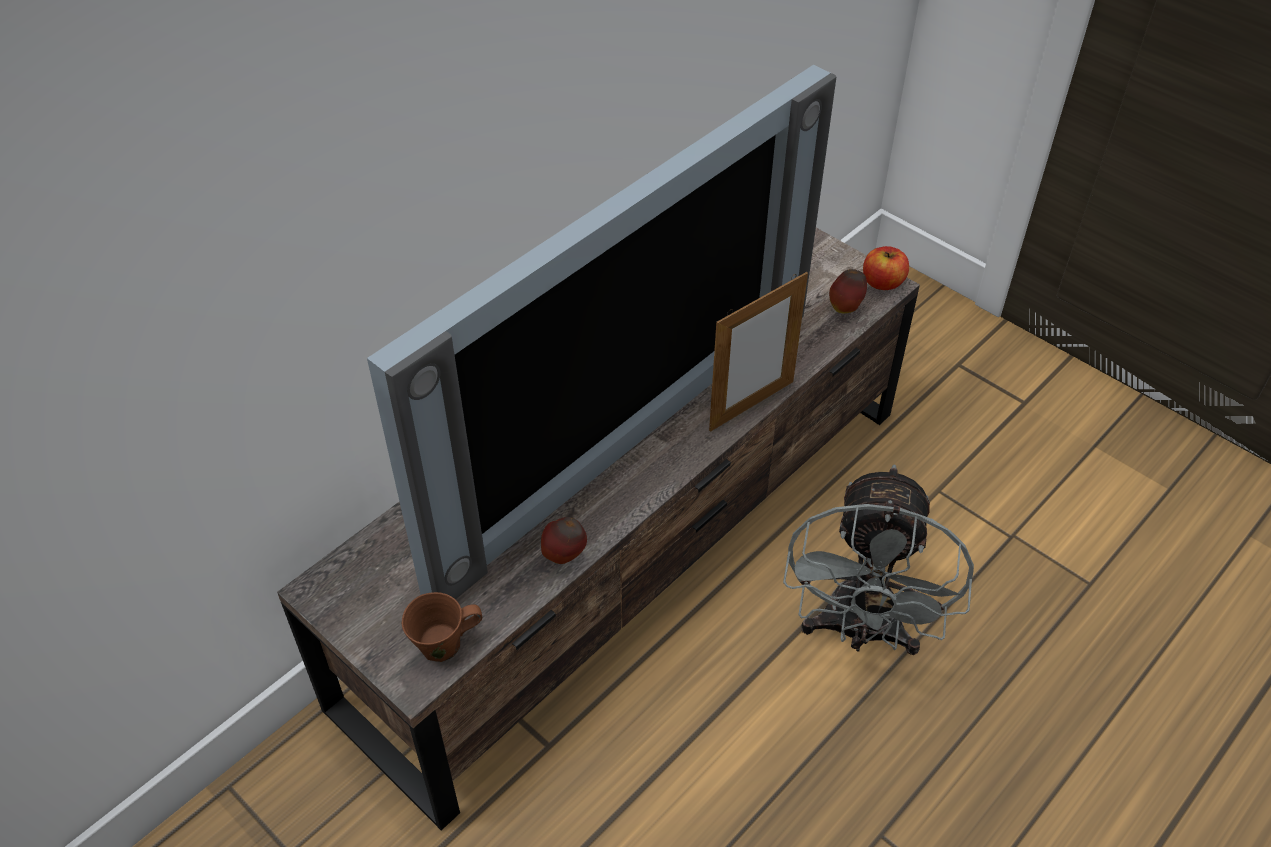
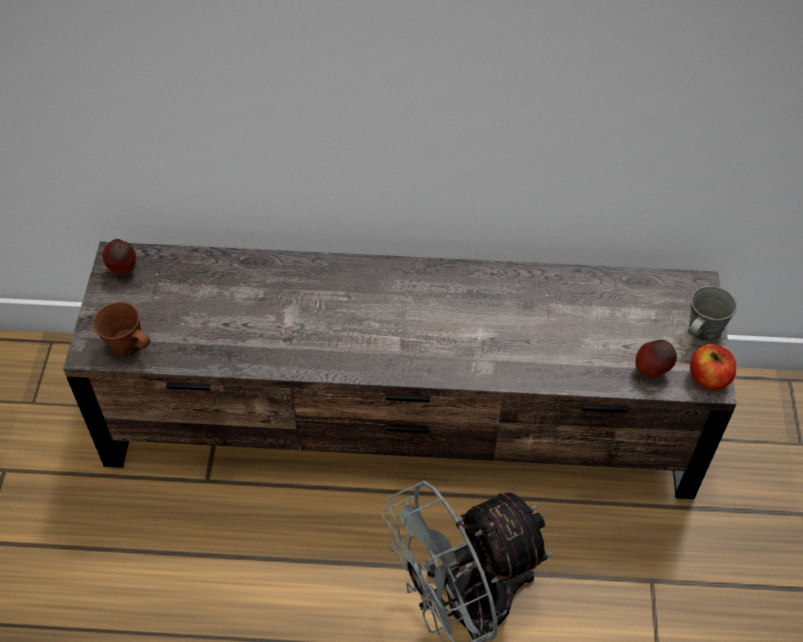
camera: 50 degrees right, 5 degrees up
television [367,65,836,599] -> none
apple [541,517,587,564] -> apple moved to [102,239,136,274]
picture frame [709,272,808,432] -> none
none -> grey mug [688,286,737,341]

